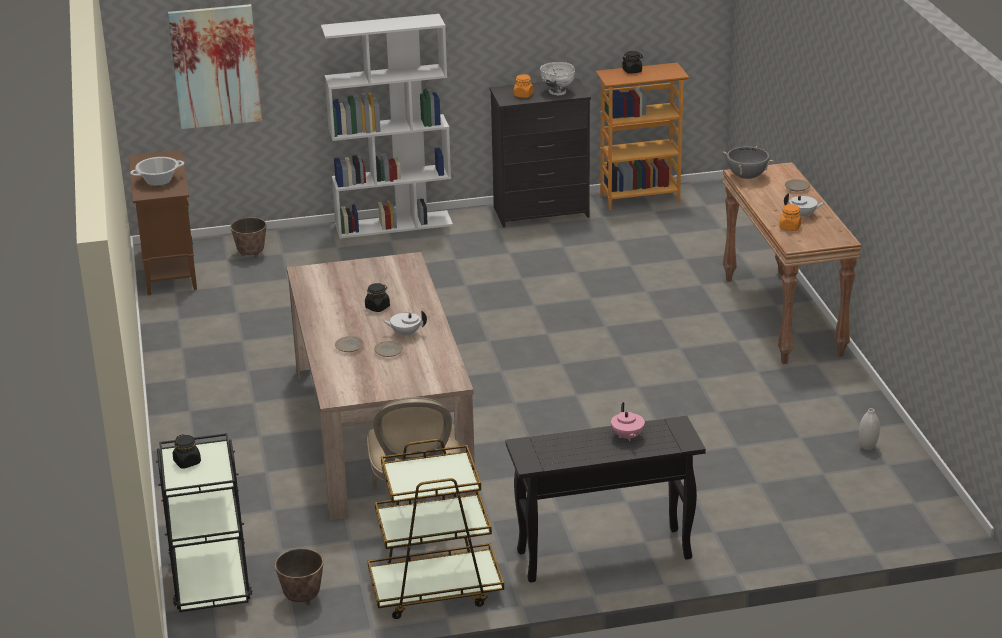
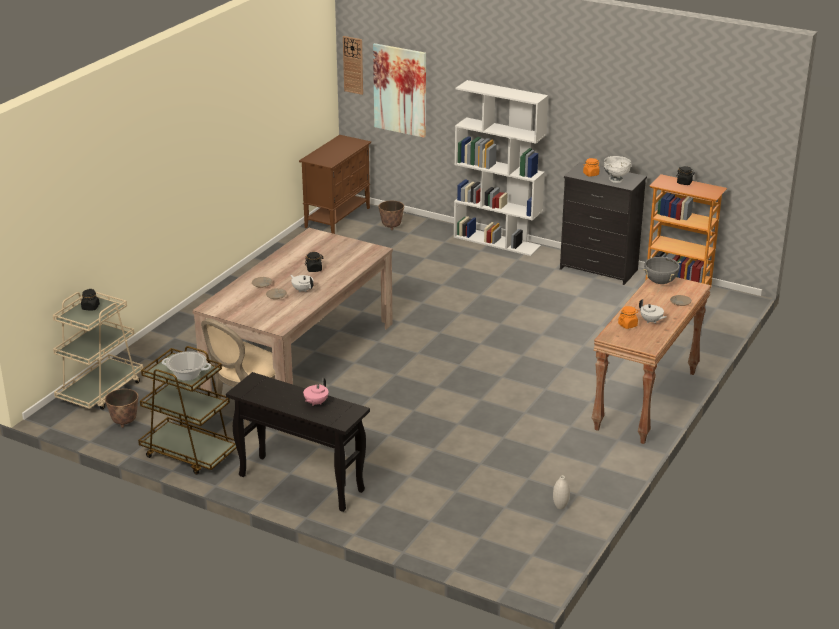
camera: 40 degrees right, 0 degrees up
cooking pot [130,157,184,186] -> cooking pot moved to [162,351,211,381]
black cart [156,433,252,612] -> beige cart [53,292,143,410]
none -> wall clock [343,36,363,95]

